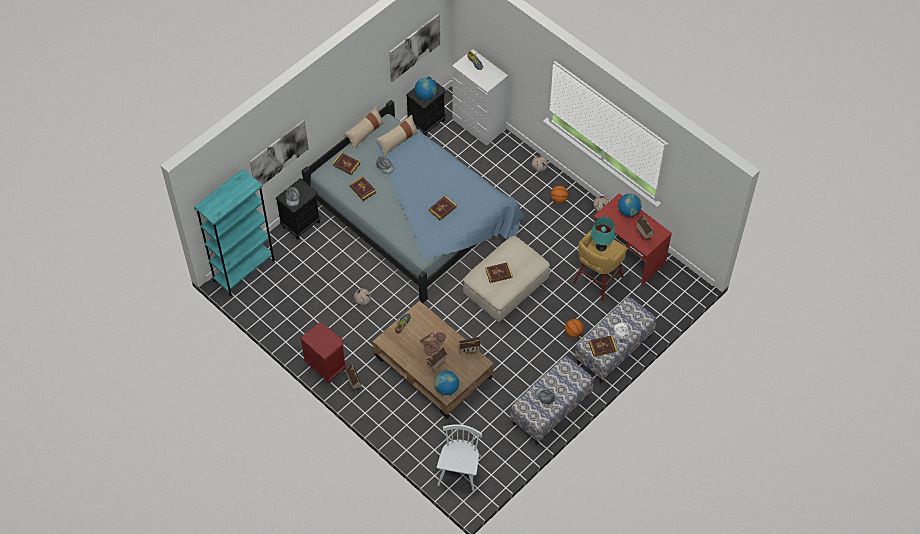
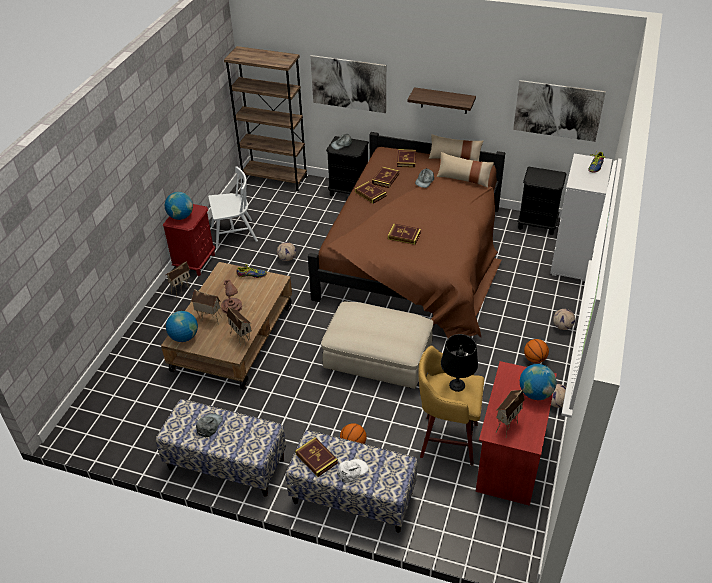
camera: 65 degrees right, 15 degrees down
turquoise bookcase [194,169,275,296] -> brown bookcase [224,46,308,191]
blue bed [302,100,525,303] -> brown bed [308,132,505,338]
globe [415,78,437,100] -> globe moved to [165,192,193,220]
white chair [437,424,482,492] -> white chair moved to [208,166,258,249]
book [485,262,513,283] -> book moved to [355,181,387,204]
turquoise table lamp [591,216,615,251] -> black table lamp [441,334,478,392]
none -> shelf [408,87,476,114]

